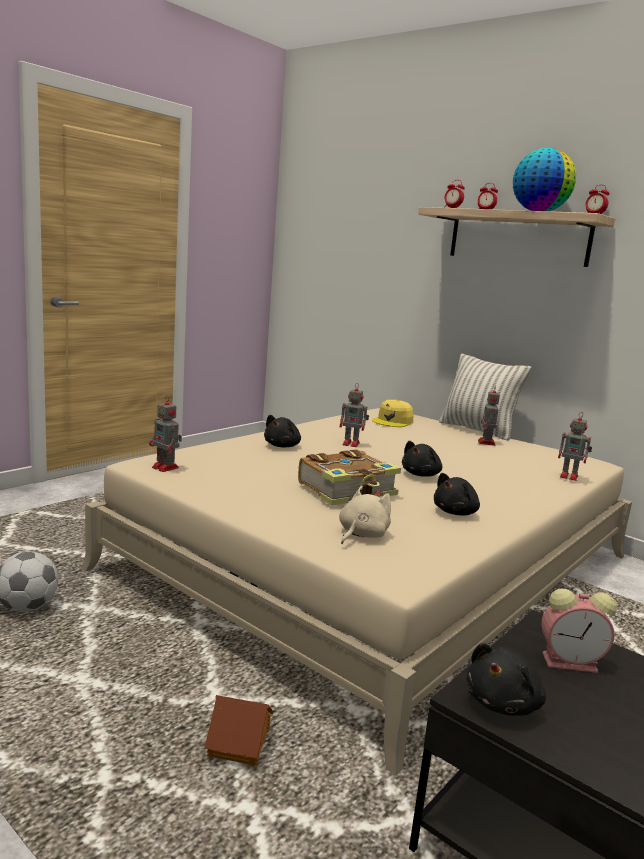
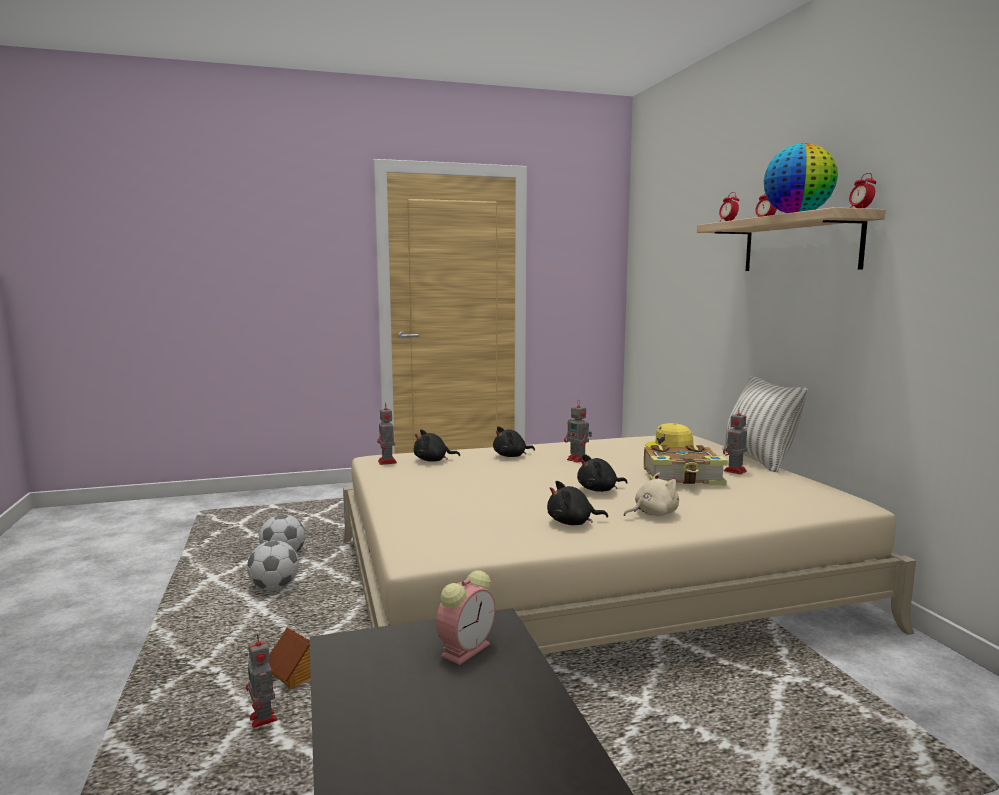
camera: 35 degrees right, 5 degrees down
book [298,449,401,506] -> book moved to [644,445,728,485]
beige plush toy [339,486,391,544] -> beige plush toy moved to [624,473,679,516]
black plush toy [466,643,546,716] -> black plush toy moved to [414,429,460,462]
alarm clock [541,589,617,673] -> alarm clock turned 90 degrees counterclockwise [436,570,495,665]
toy robot [558,412,592,481] -> toy robot moved to [246,633,278,728]
none -> football [247,540,299,591]

